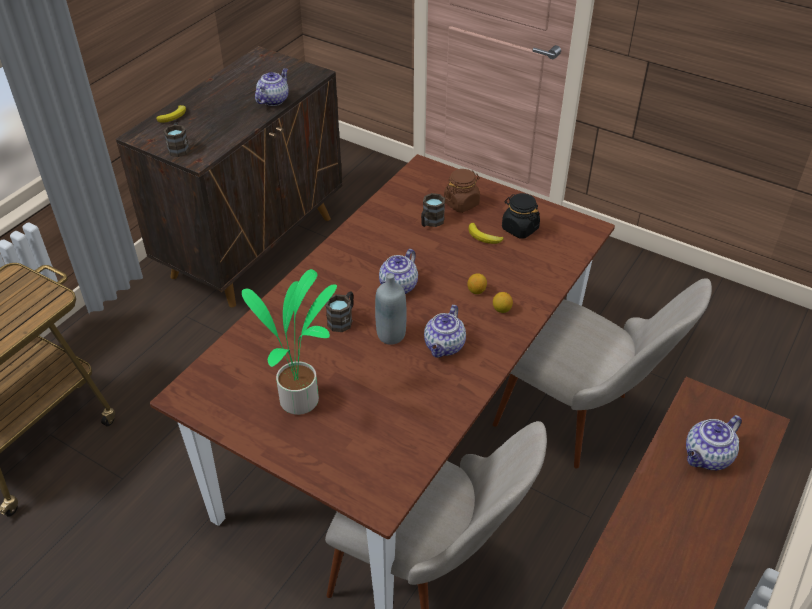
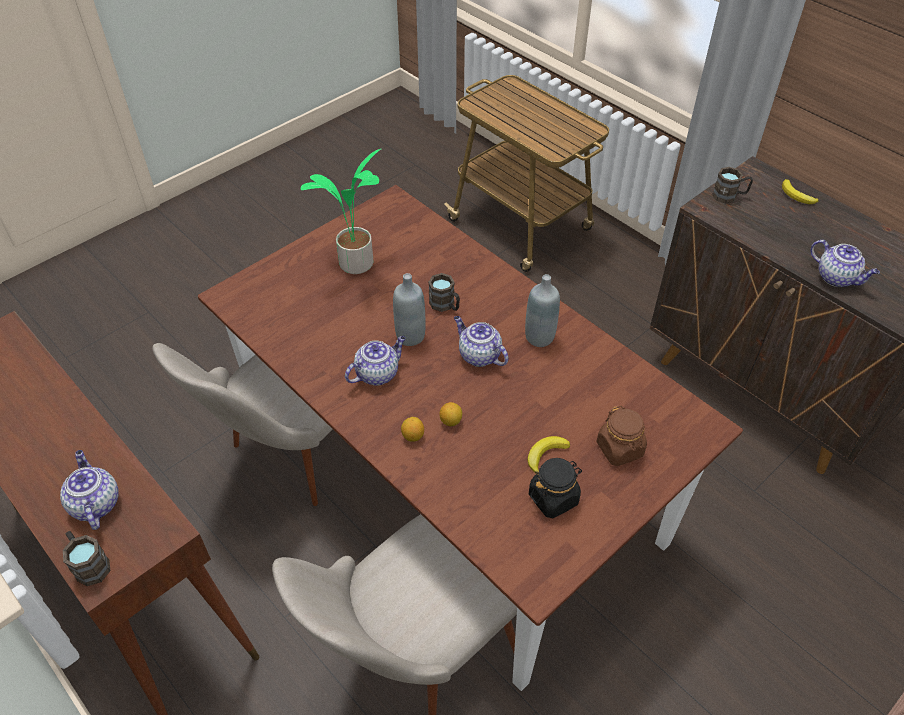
camera: 105 degrees right, 5 degrees up
brown mug [421,193,445,227] -> brown mug moved to [63,531,110,586]
teapot [424,305,466,358] -> teapot turned 105 degrees clockwise [345,336,406,386]
none -> grey bottle [525,274,560,347]

